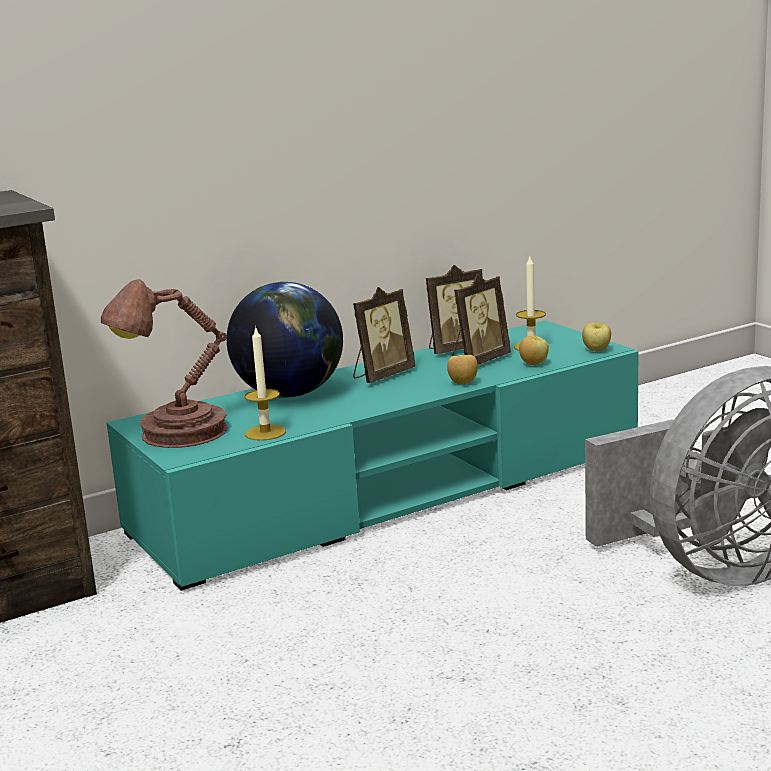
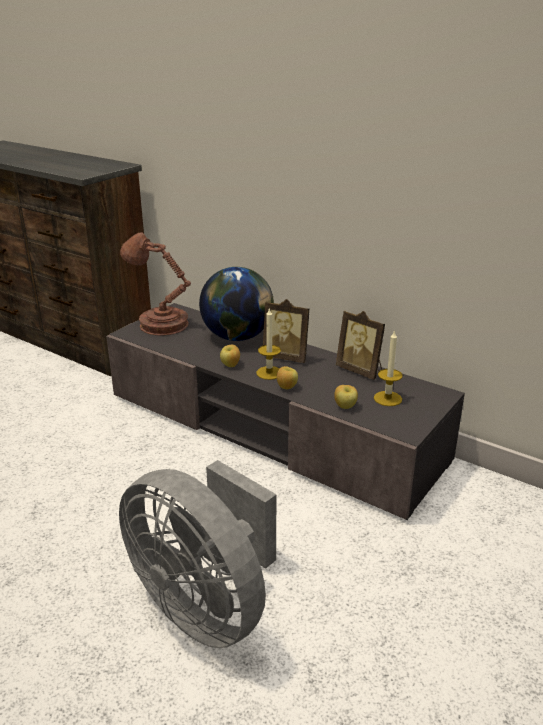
camera: 65 degrees right, 10 degrees up
turquoise tv stand [107,320,638,591] -> grey tv stand [106,303,465,520]
candle [245,326,286,441] -> candle moved to [256,307,281,380]
picture frame [452,274,511,365] -> none
apple [582,322,611,351] -> apple moved to [220,345,240,367]

